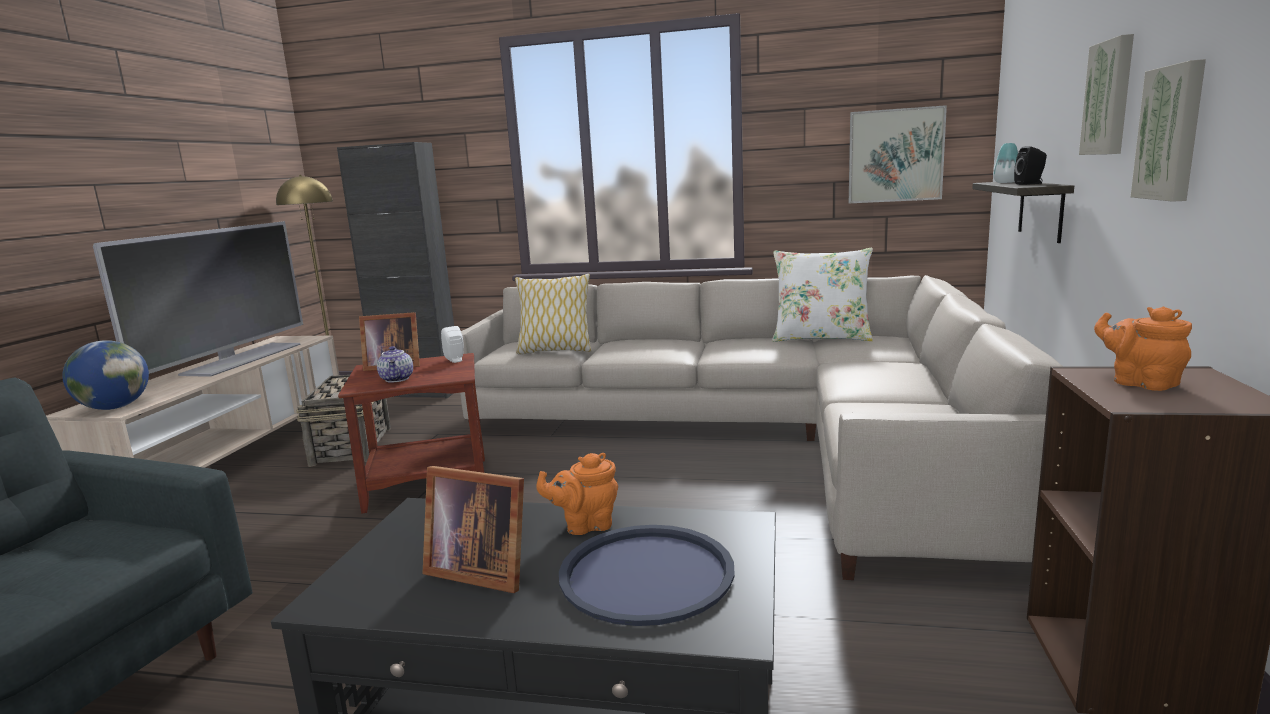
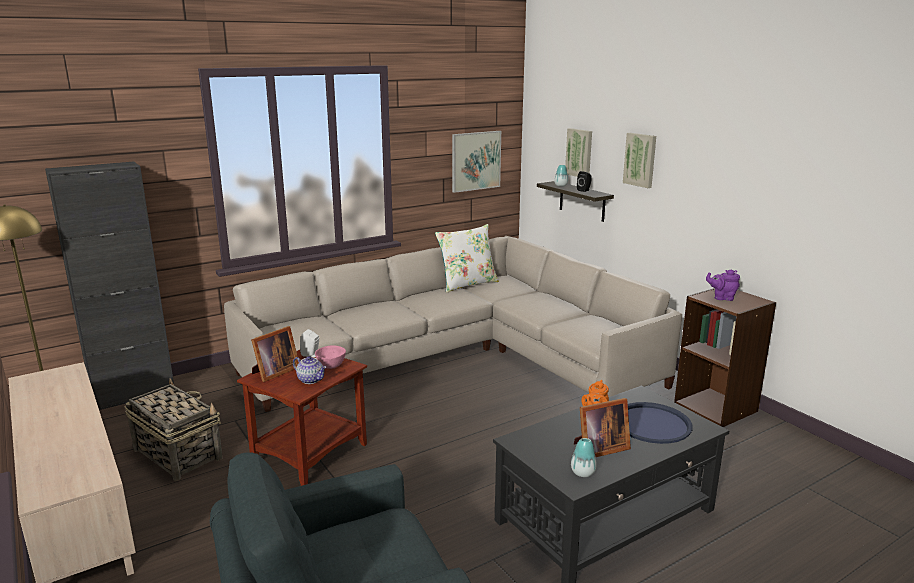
camera: 45 degrees left, 5 degrees up
globe [62,340,149,410] -> none
television [93,221,303,377] -> none
pillow [515,274,592,355] -> none
orange teapot [1094,307,1192,391] -> purple teapot [706,270,740,301]
picture [1131,59,1206,202] -> picture moved to [565,128,592,177]
none -> pink bowl [315,345,346,369]
none -> vase [571,438,597,477]

